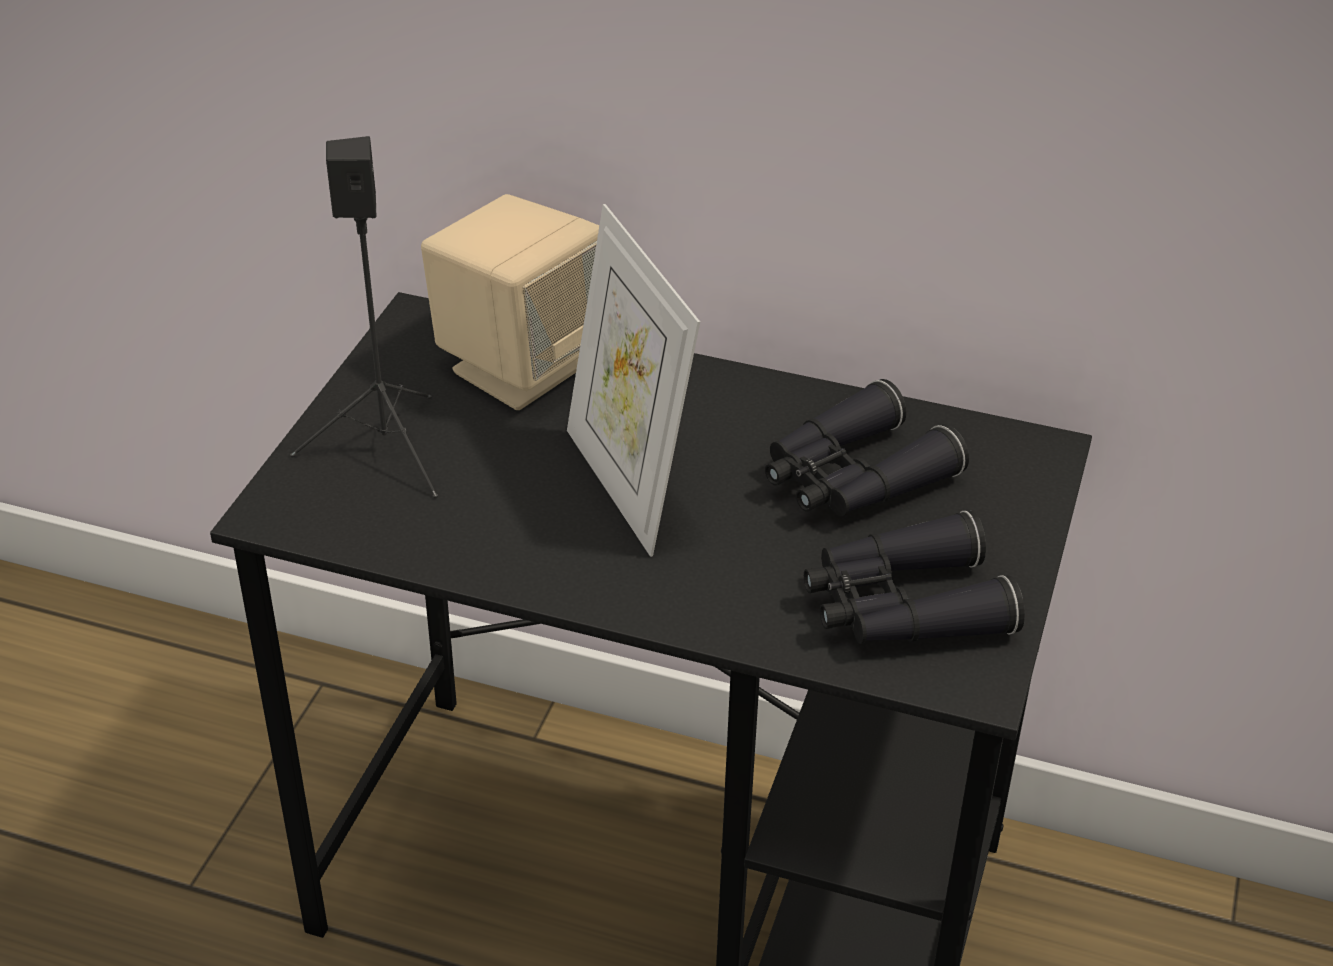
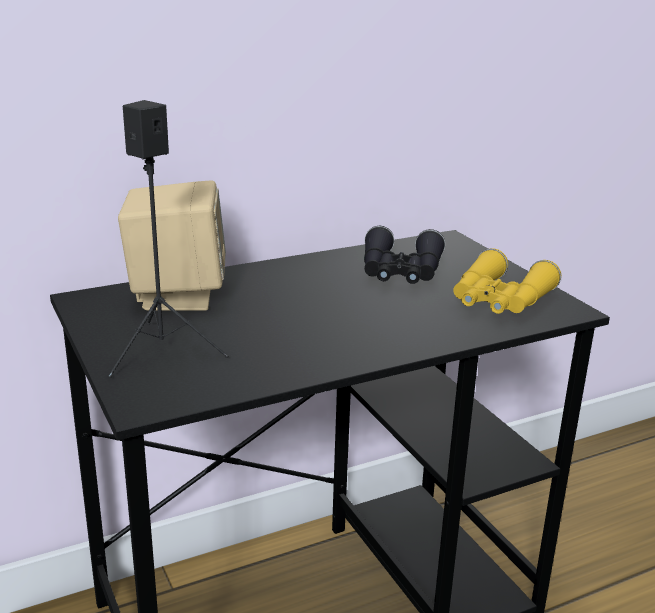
camera: 45 degrees left, 15 degrees down
picture frame [567,204,700,557] -> none
black binoculars [804,511,1025,644] -> yellow binoculars [453,248,561,314]

